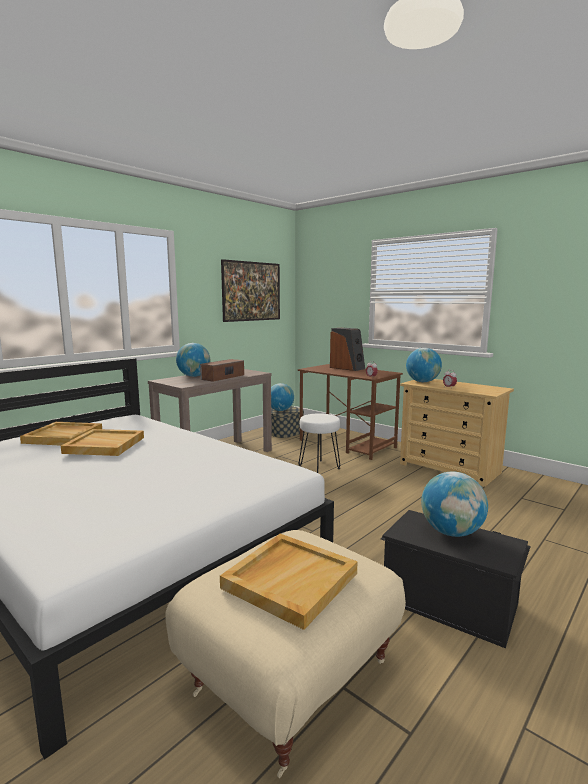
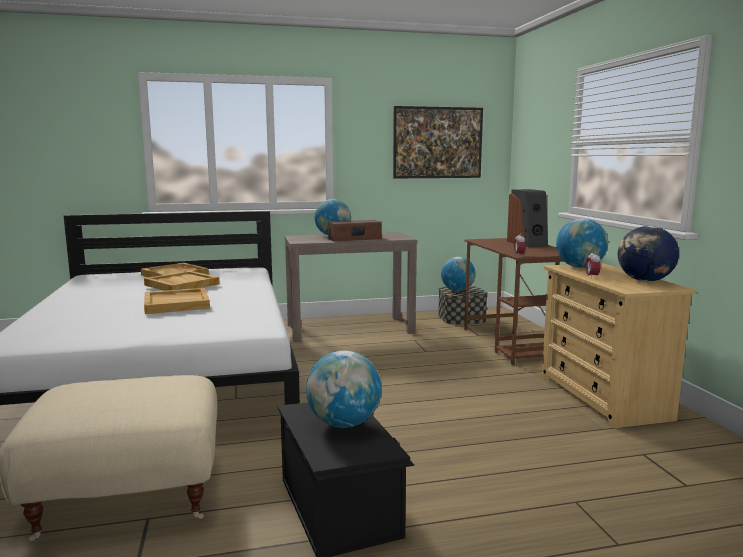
camera: 35 degrees right, 0 degrees up
beige tray [220,534,358,630] -> beige tray moved to [144,288,210,314]
white stool [299,413,340,473] -> none
none -> globe [618,226,679,282]

